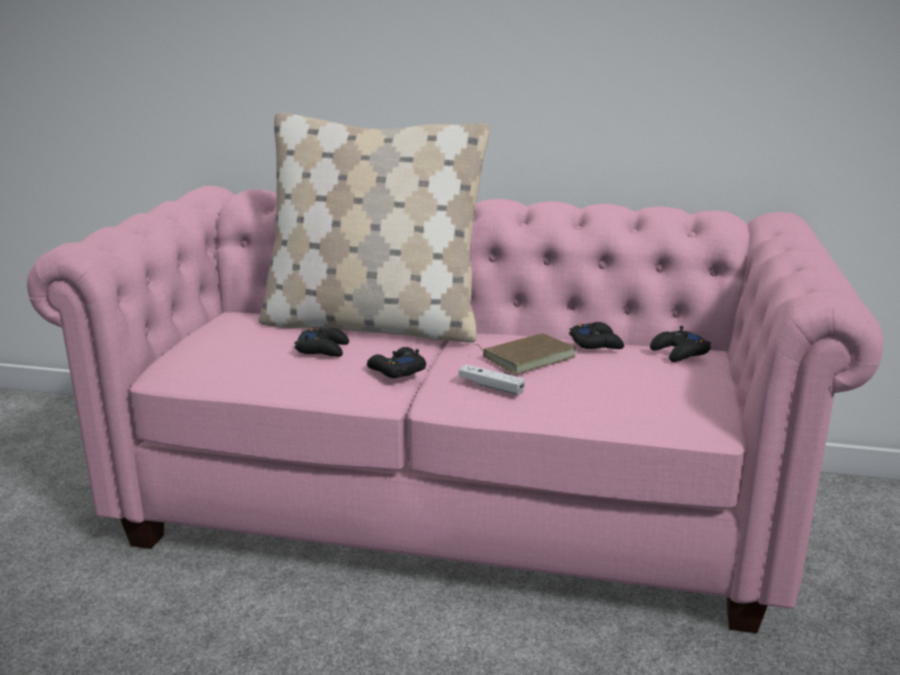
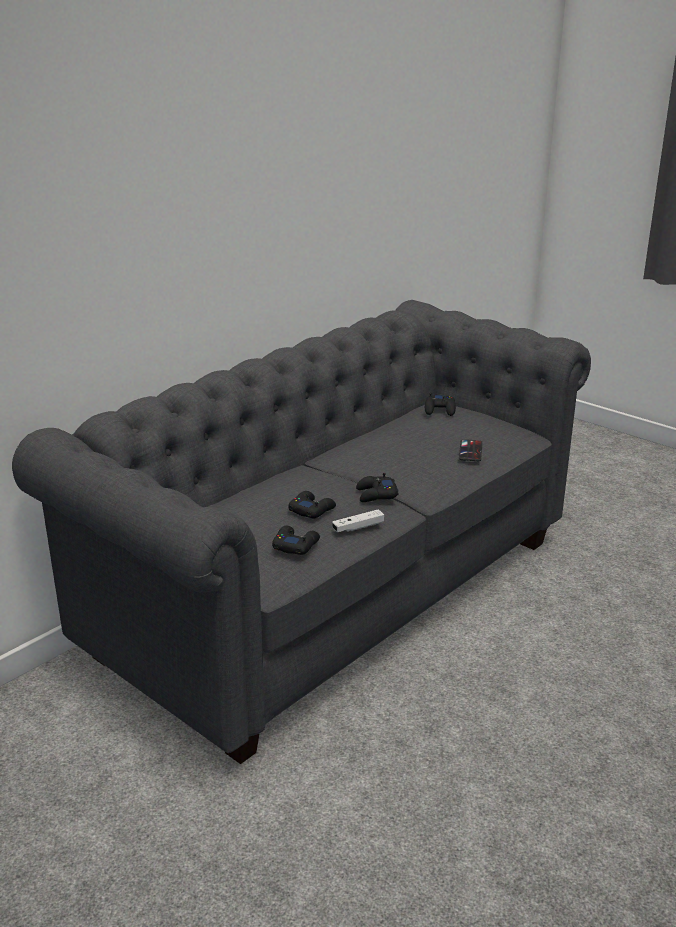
camera: 60 degrees left, 5 degrees up
pink sofa [27,186,883,633] -> grey sofa [12,300,591,764]
beige pillow [258,112,490,343] -> none
white game controller [458,364,525,395] -> white game controller moved to [332,509,384,532]
brown book [474,333,576,374] -> none
black game controller [569,322,624,349] -> black game controller moved to [272,526,320,555]
none -> phone [459,439,482,461]

